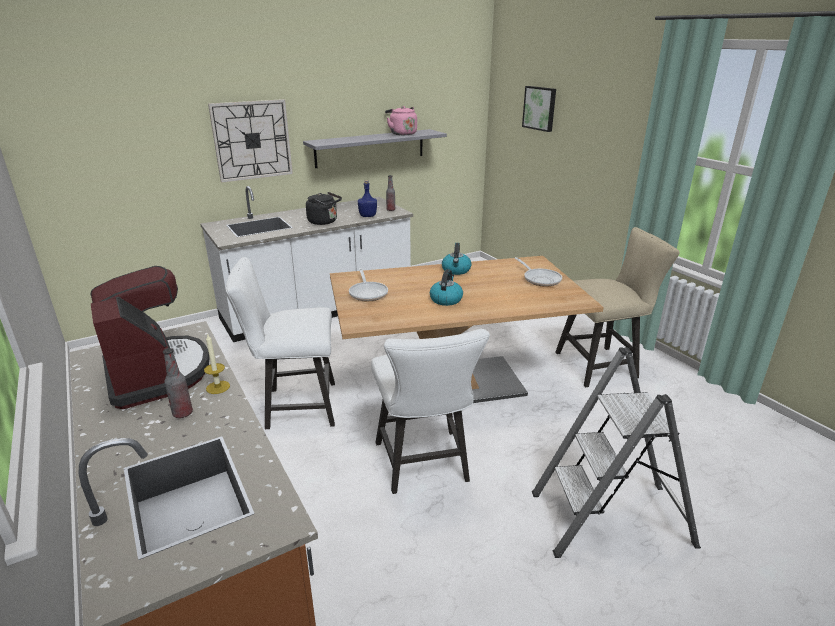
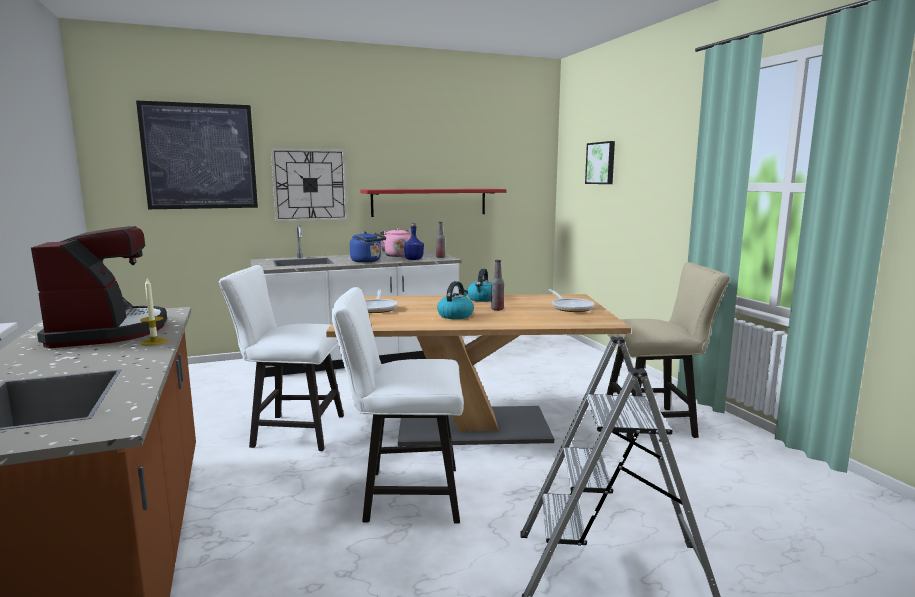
camera: 10 degrees right, 15 degrees down
bottle [163,348,193,418] -> bottle moved to [491,260,504,311]
grey shelf [303,129,447,168] -> red shelf [360,189,506,217]
black kettle [306,192,342,225] -> blue kettle [350,232,386,263]
white chair [371,329,490,494] -> white chair turned 90 degrees clockwise [331,287,464,523]
pink kettle [385,106,417,135] -> pink kettle moved to [380,228,411,257]
none -> picture [136,100,258,209]

